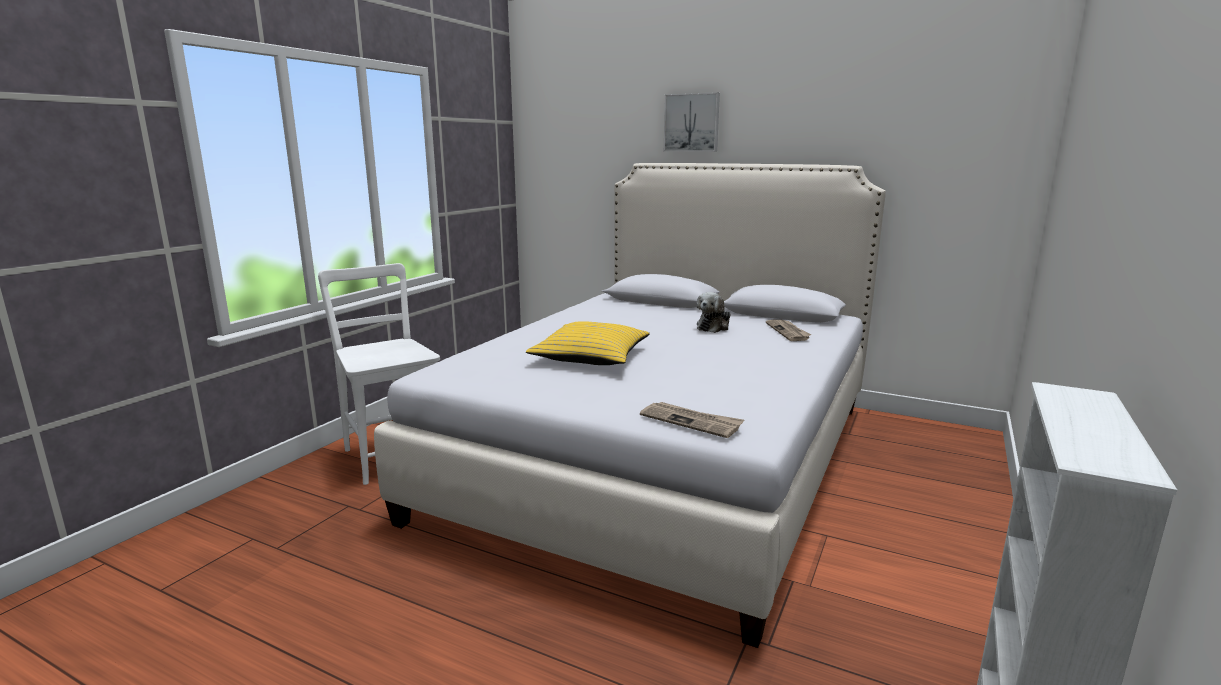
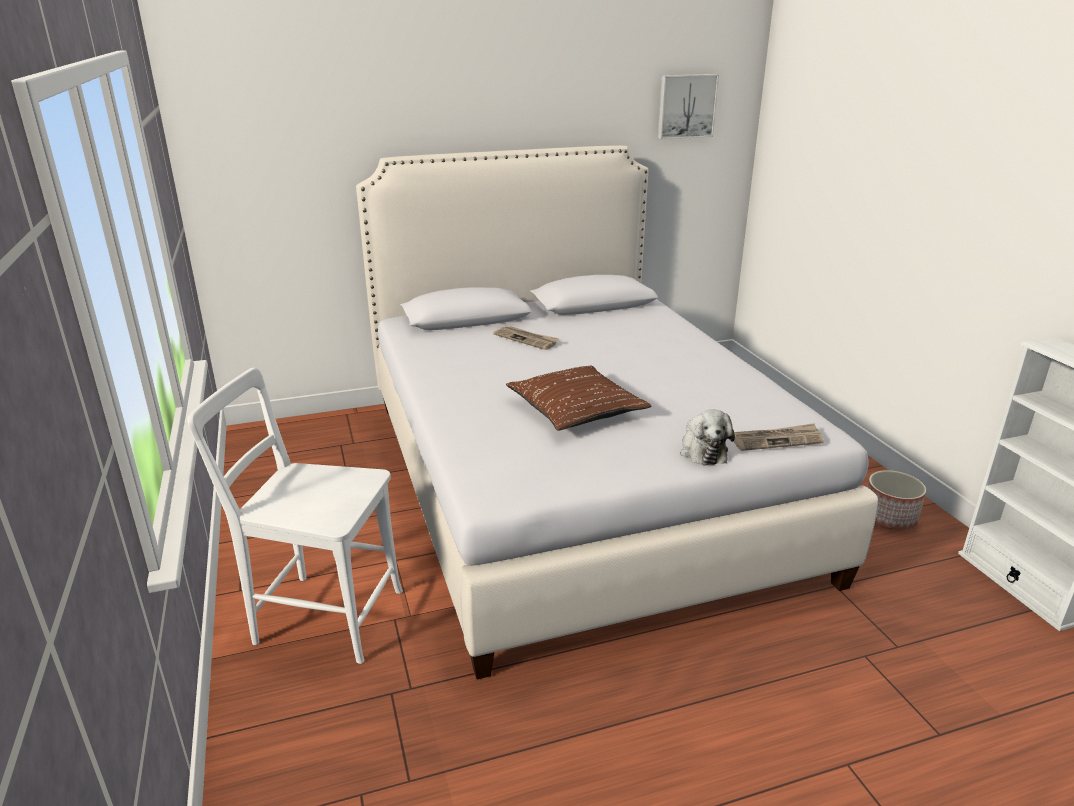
camera: 45 degrees left, 10 degrees up
yellow pillow [526,321,649,365] -> brown pillow [506,365,652,431]
picture [664,92,720,152] -> picture moved to [658,74,719,140]
plush toy [696,292,731,333] -> plush toy moved to [680,410,735,465]
newspaper [766,320,811,341] -> newspaper moved to [493,326,560,350]
none -> planter [867,470,926,530]

